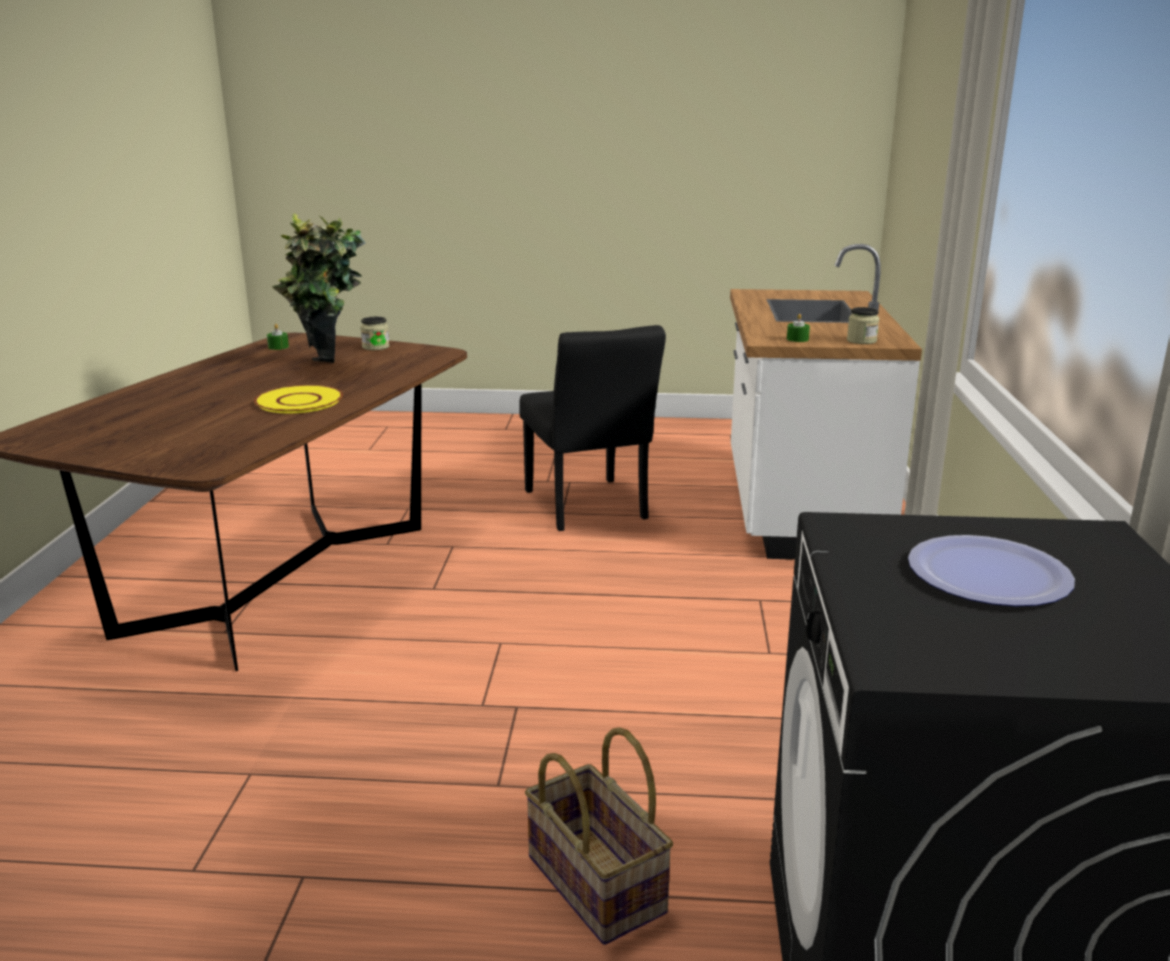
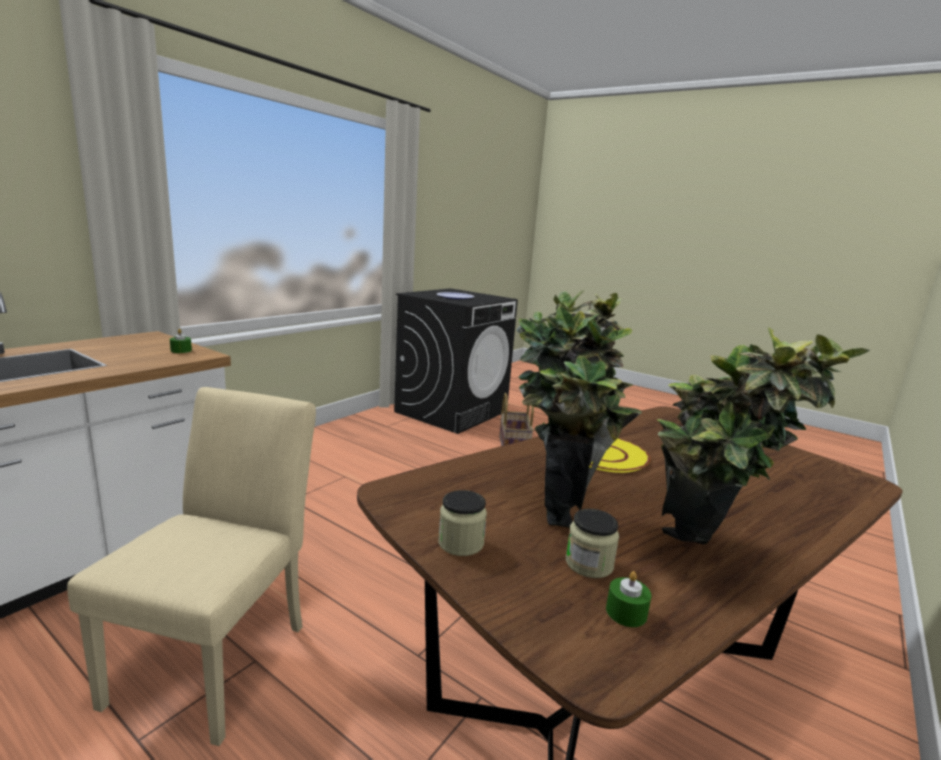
camera: 150 degrees left, 5 degrees down
black chair [519,325,666,531] -> beige chair [67,387,316,746]
jar [847,307,879,344] -> jar moved to [566,509,619,578]
none -> potted plant [657,327,870,545]

